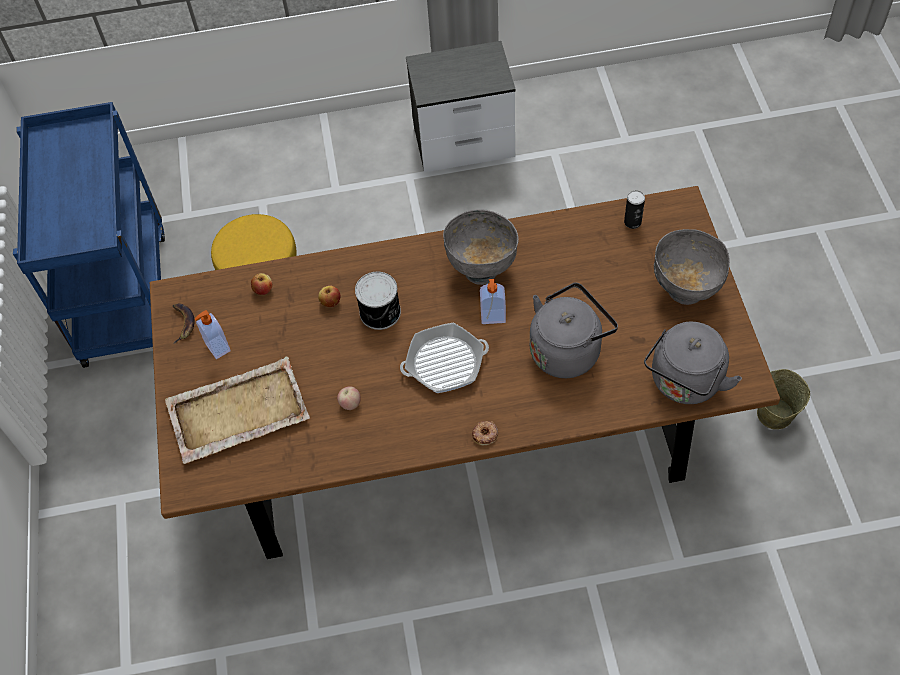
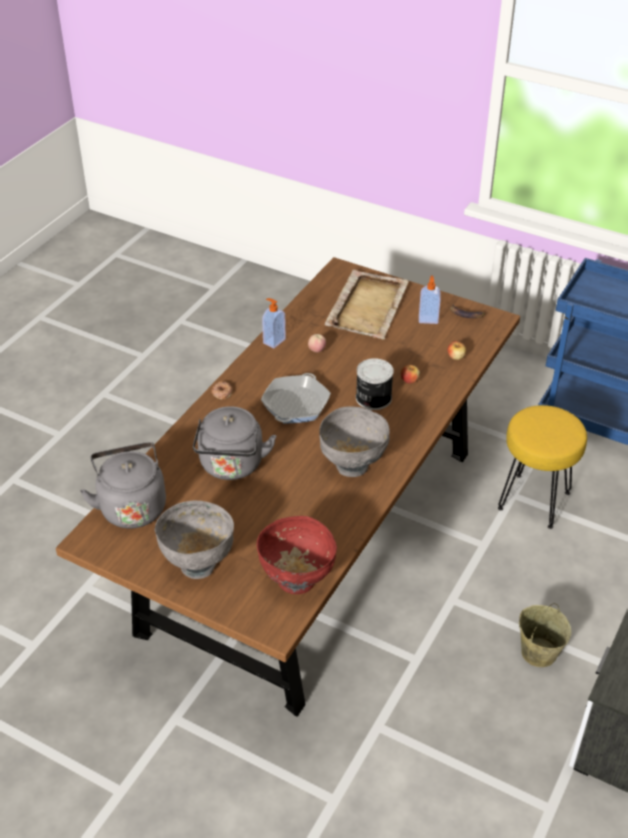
camera: 125 degrees right, 15 degrees down
soap dispenser [480,279,506,324] -> soap dispenser moved to [262,298,286,348]
can [624,190,645,229] -> red bowl [256,516,337,594]
beige bucket [757,369,810,429] -> beige bucket moved to [519,603,571,667]

